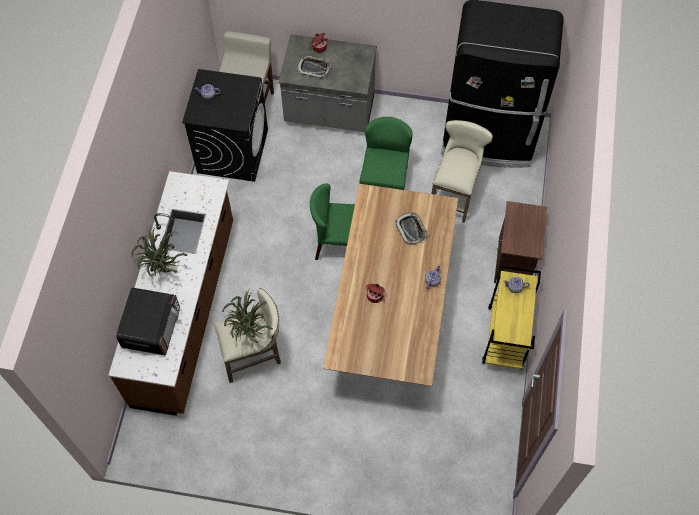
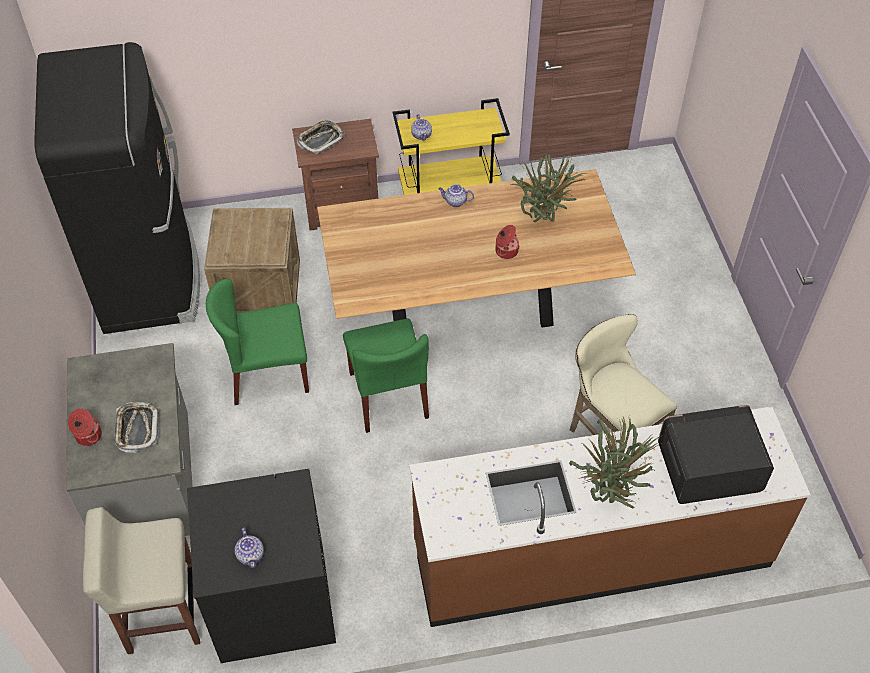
camera: 110 degrees left, 10 degrees down
potted plant [222,290,273,343] -> potted plant moved to [510,152,589,222]
tray [395,212,428,245] -> tray moved to [297,119,345,154]
beige stool [432,120,493,223] -> crate [204,208,300,313]

